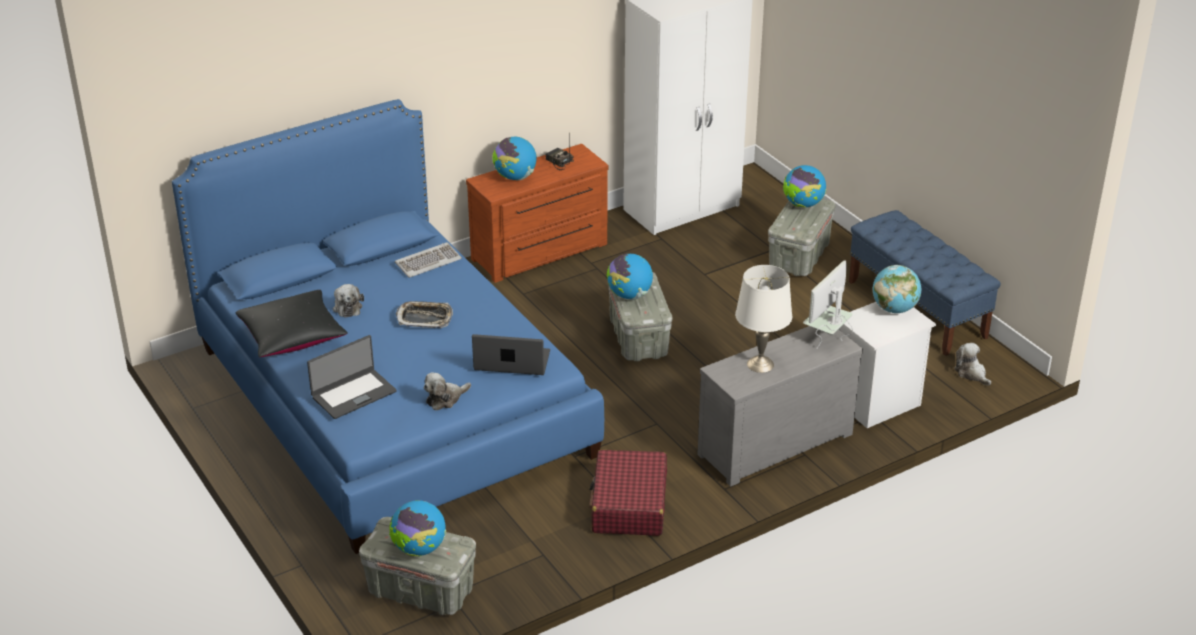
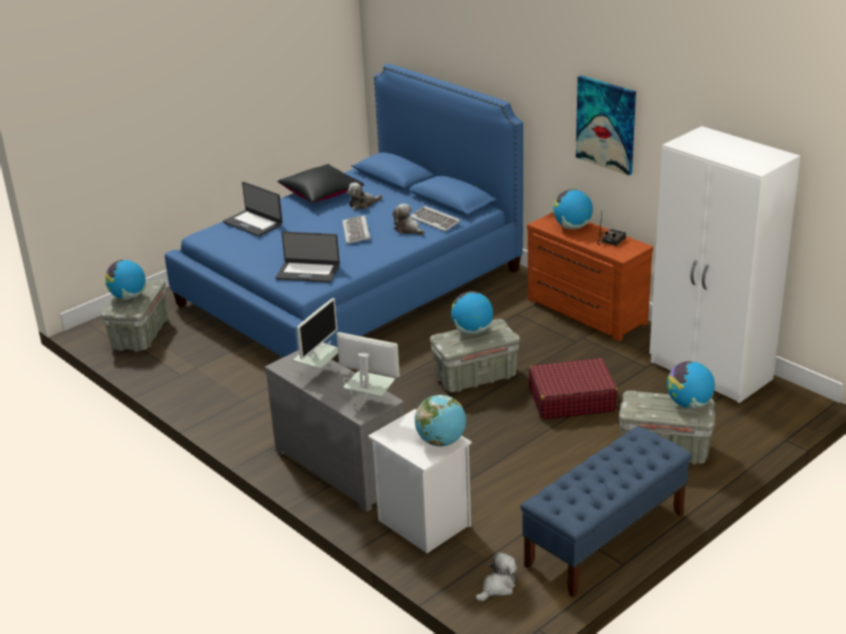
camera: 80 degrees right, 5 degrees down
tray [396,301,453,328] -> keyboard [342,216,370,244]
plush toy [424,372,471,411] -> plush toy moved to [392,204,425,235]
laptop [472,334,550,375] -> laptop turned 105 degrees clockwise [275,231,340,282]
red suitcase [589,450,667,536] -> red suitcase moved to [529,358,618,420]
white table lamp [735,265,792,373] -> monitor [293,298,338,369]
none -> picture [576,75,636,176]

